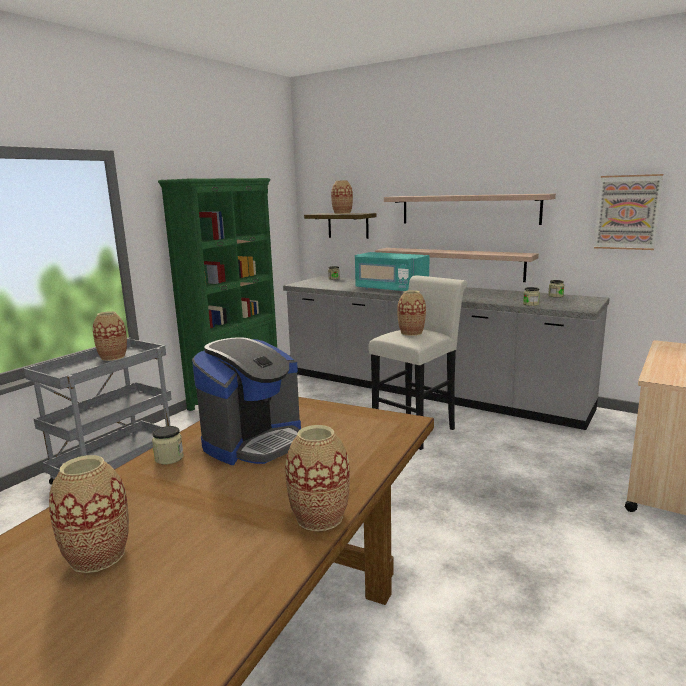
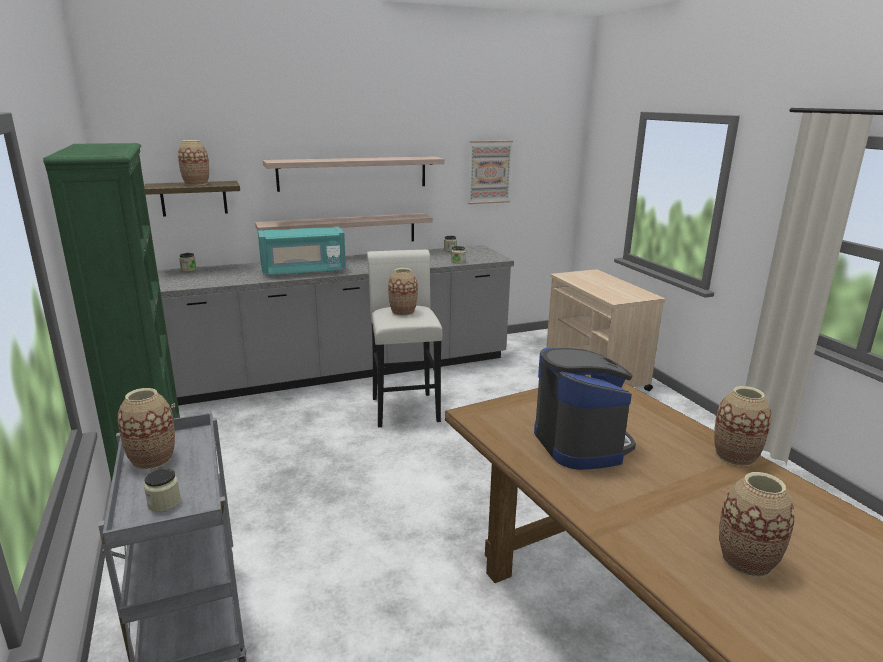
camera: 55 degrees left, 5 degrees up
jar [152,426,184,465] -> jar moved to [144,468,181,512]

